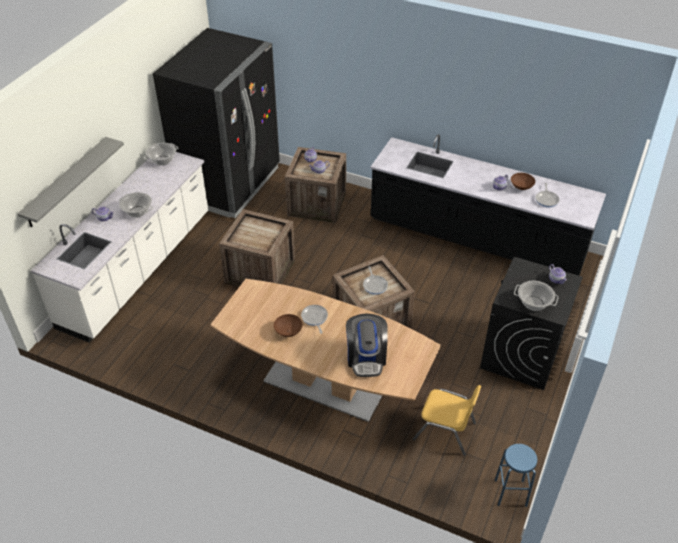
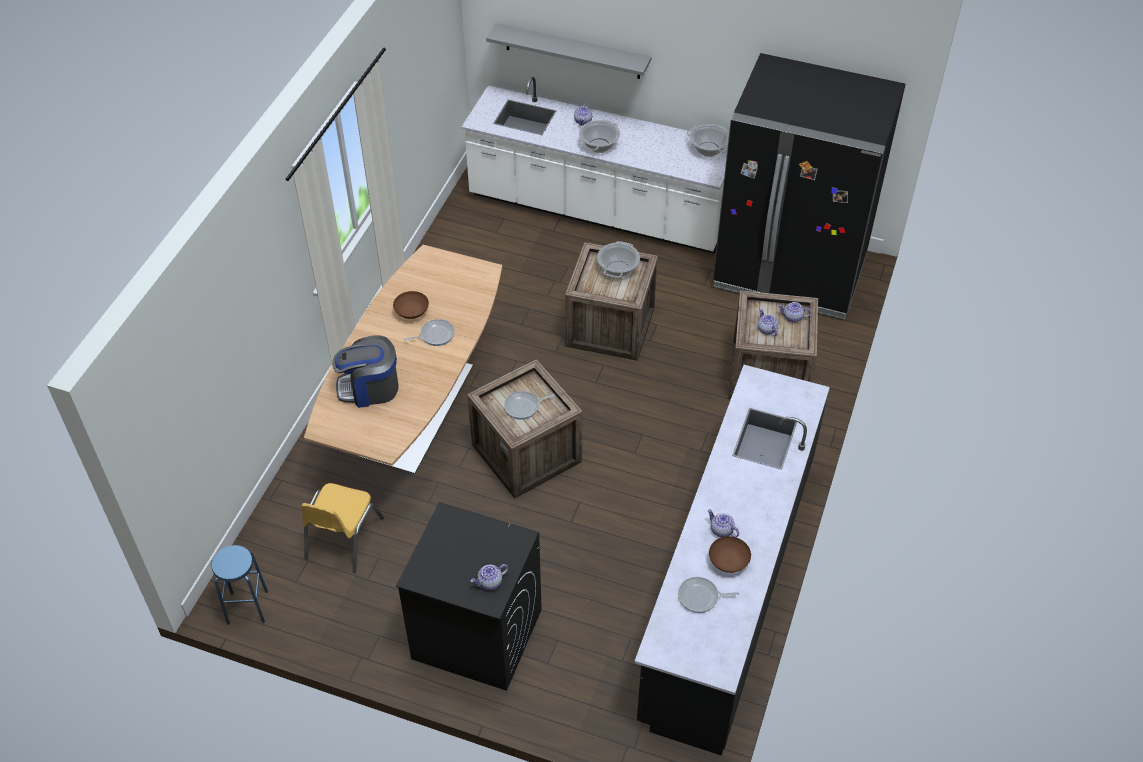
camera: 85 degrees right, 5 degrees up
cooking pot [514,281,559,311] -> cooking pot moved to [597,241,640,278]

